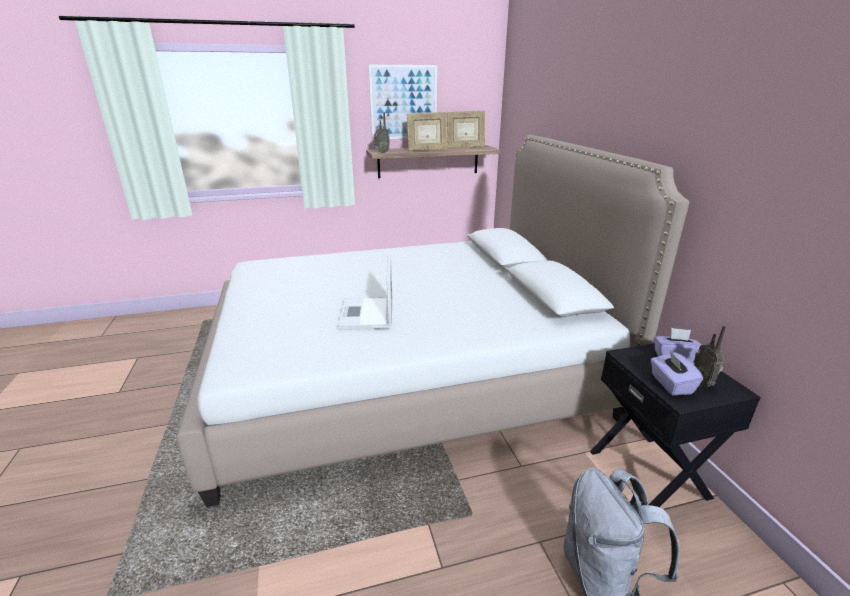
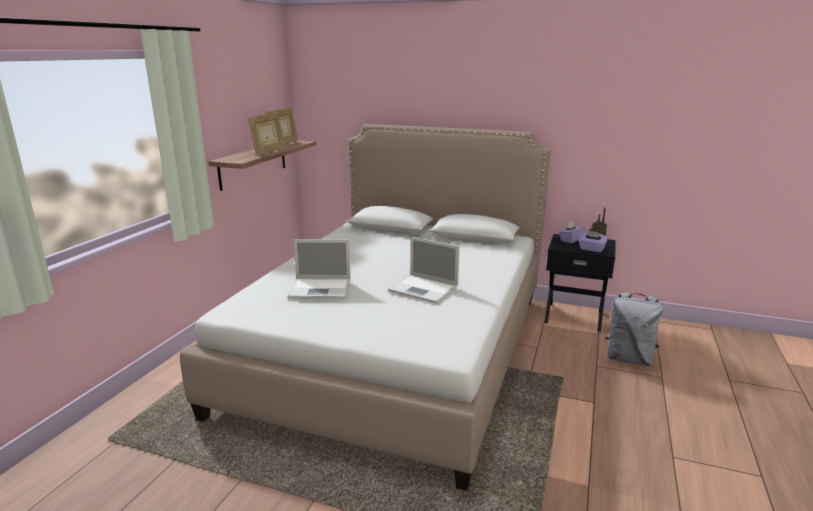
camera: 55 degrees left, 5 degrees down
picture [369,65,437,140] -> none
radio [374,112,390,153] -> none
none -> laptop [287,239,351,299]

